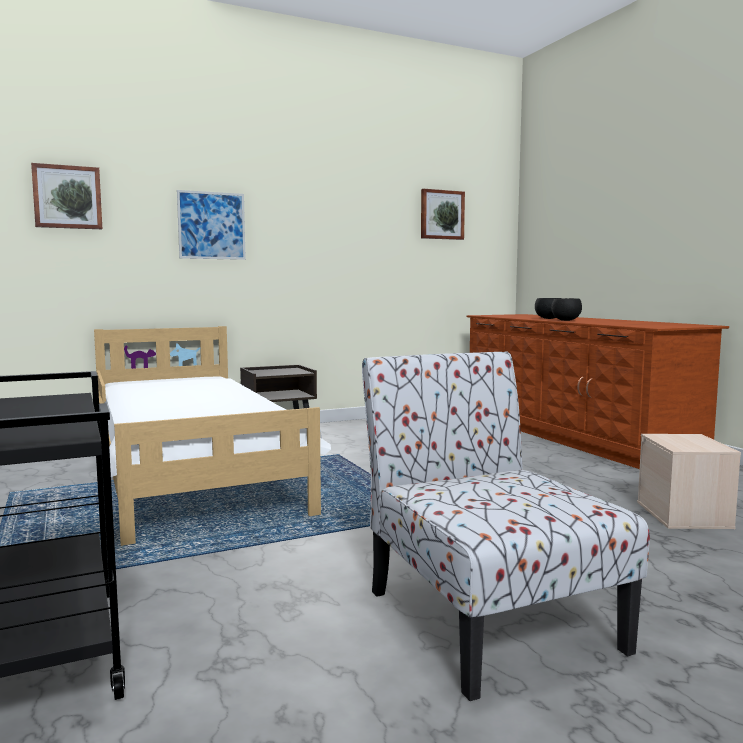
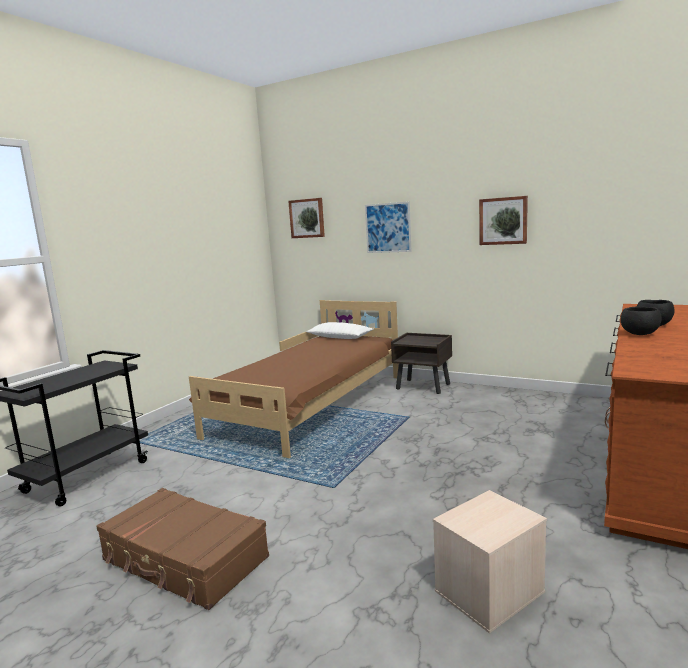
camera: 55 degrees right, 5 degrees up
white bed [94,326,331,546] -> brown bed [189,300,399,458]
chair [362,351,650,701] -> brown suitcase [96,488,269,610]
picture [421,189,465,240] -> picture moved to [479,196,528,245]
none -> white pillow [306,322,374,339]

